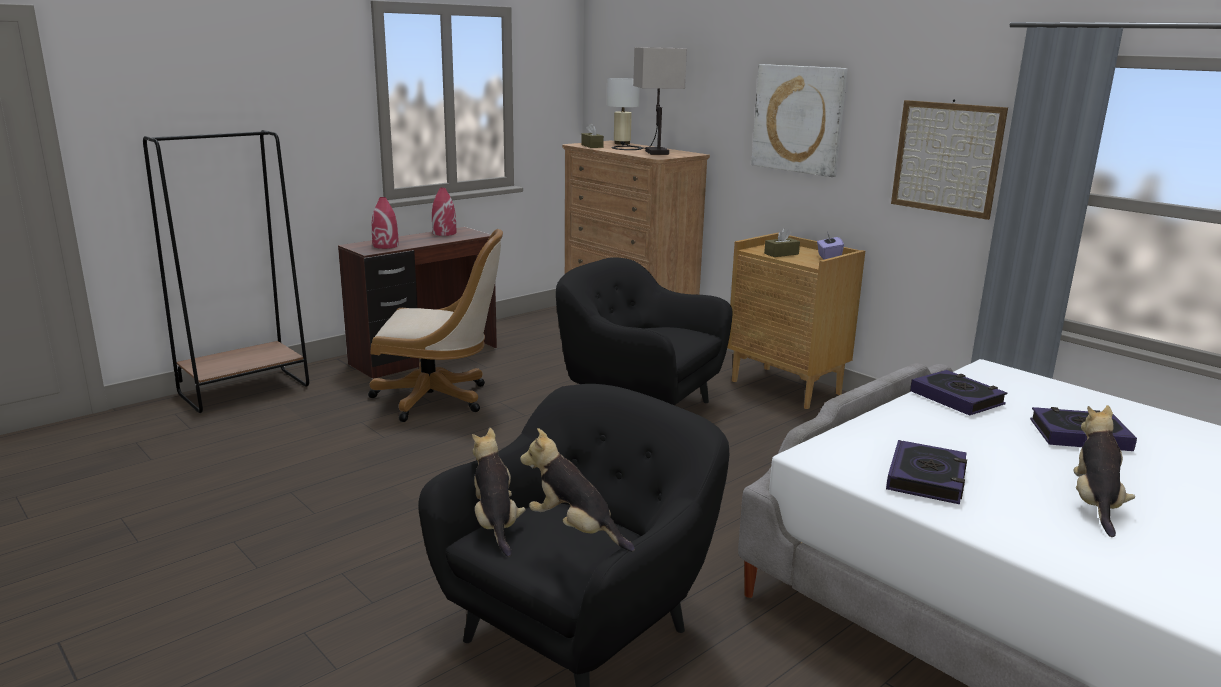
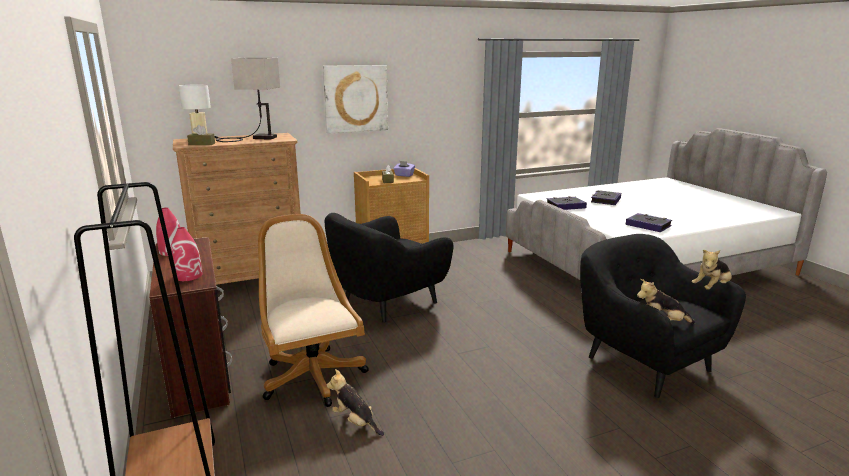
camera: 70 degrees left, 0 degrees up
office chair [368,229,503,422] -> office chair turned 45 degrees counterclockwise [258,214,369,407]
picture [891,99,1008,220] -> none
plush toy [1073,405,1135,537] -> plush toy moved to [327,369,384,436]

